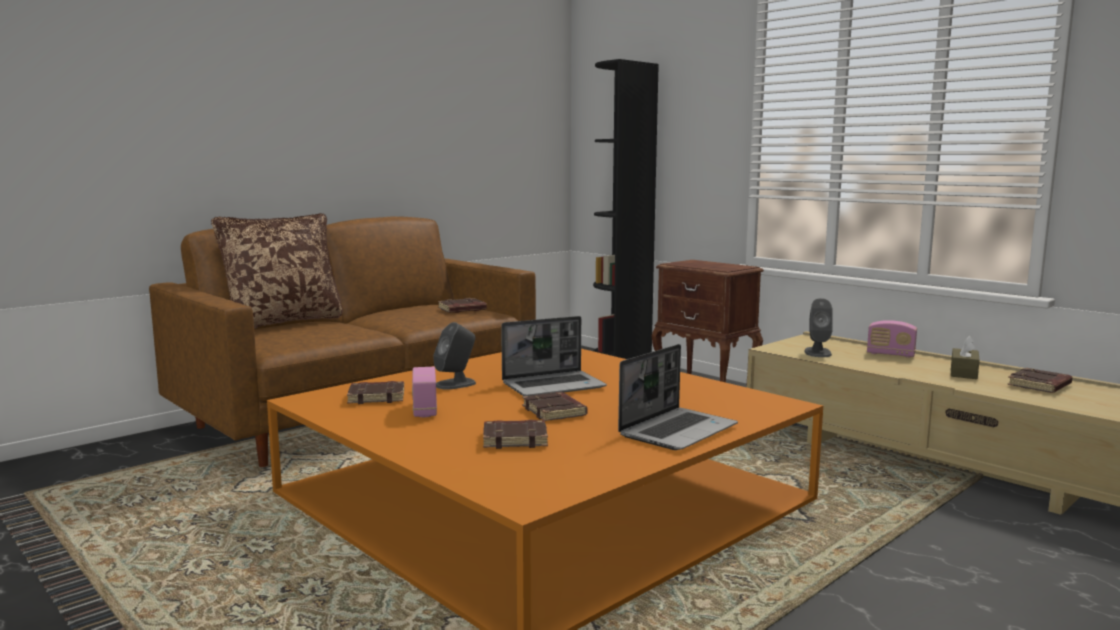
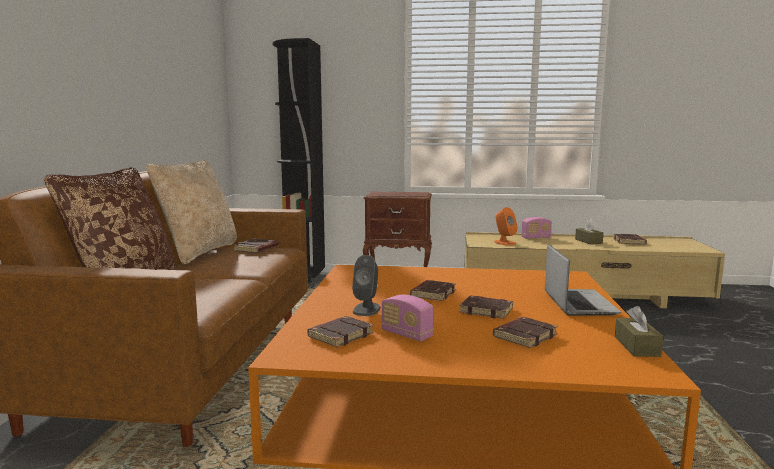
camera: 40 degrees left, 0 degrees up
laptop [501,316,607,396] -> brown book [410,280,456,301]
grey speaker [805,298,833,357] -> orange speaker [494,207,518,246]
none -> beige pillow [146,159,237,264]
none -> brown tissue box [615,306,663,357]

